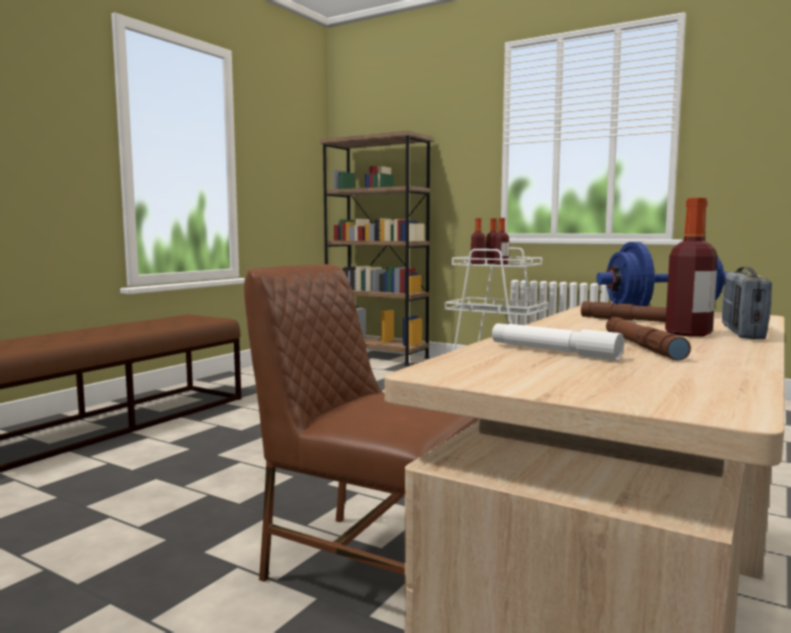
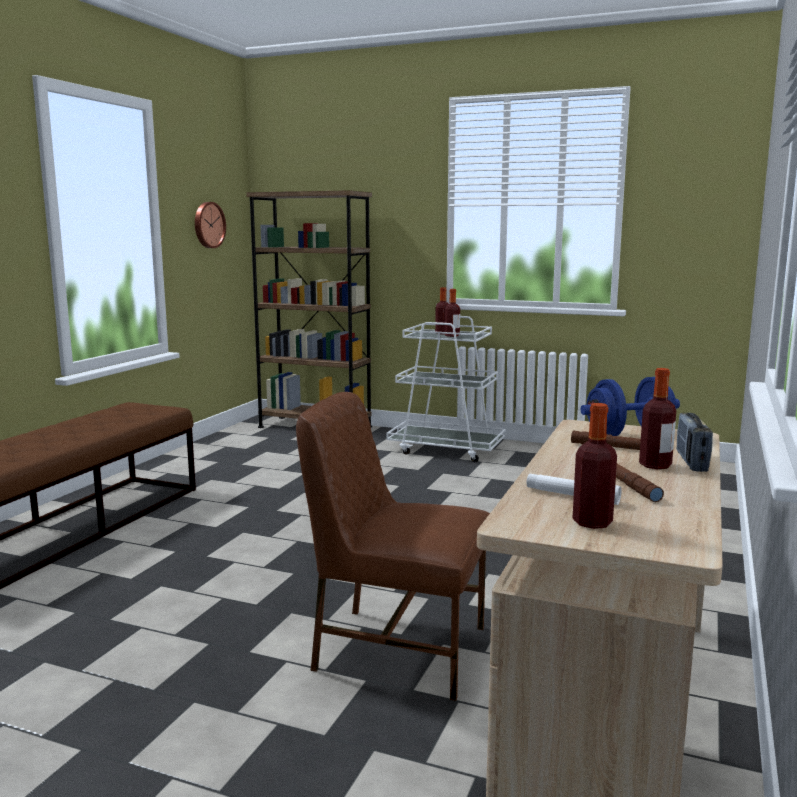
camera: 10 degrees left, 5 degrees up
bottle [471,218,485,264] -> bottle moved to [573,403,617,529]
none -> wall clock [195,202,226,248]

